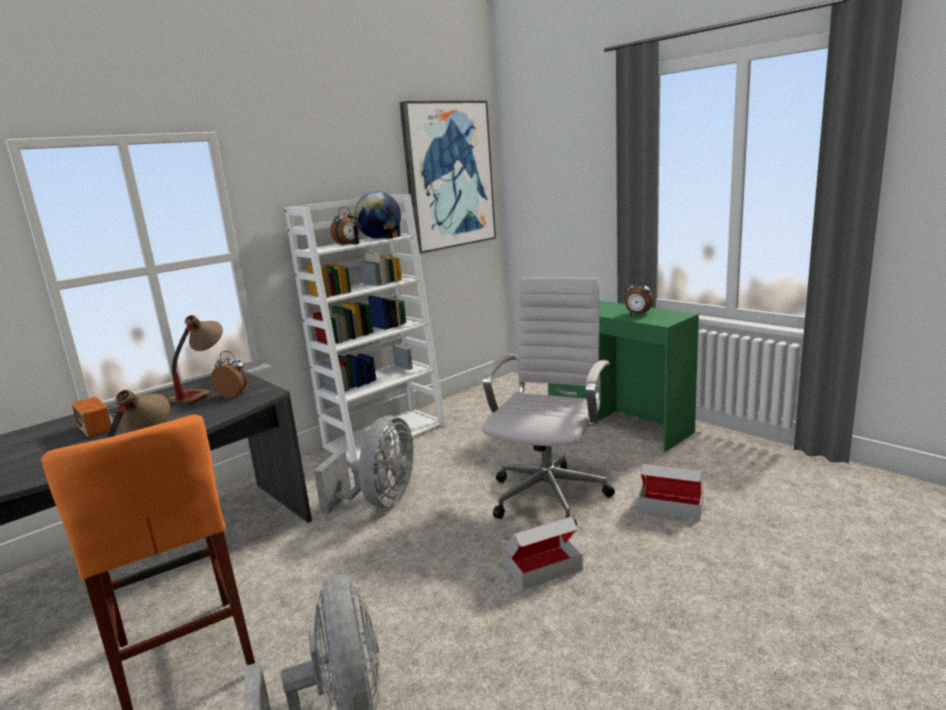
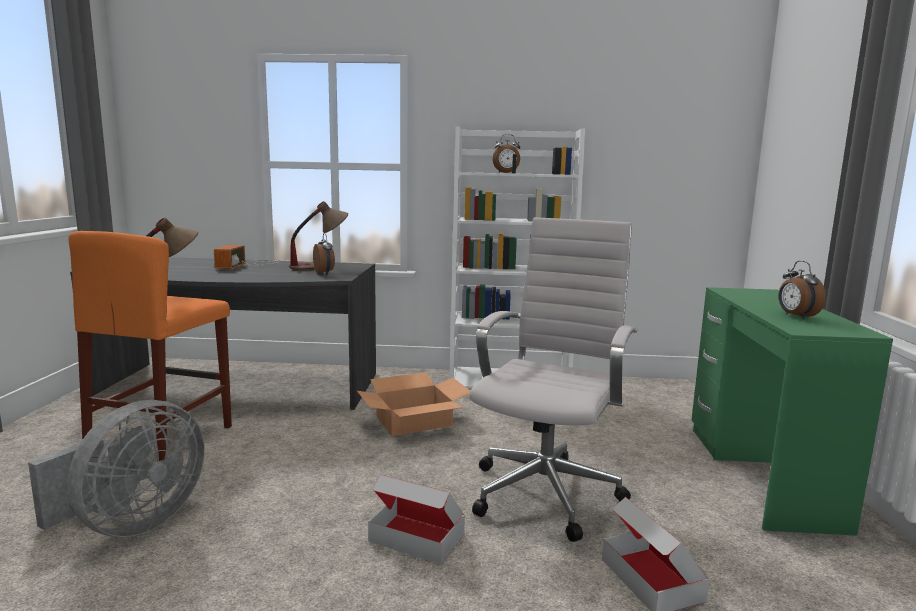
camera: 45 degrees right, 5 degrees down
grey fan [314,416,414,514] -> cardboard box [357,372,470,436]
globe [354,191,401,239] -> none
picture [399,101,496,254] -> none
white office chair [482,277,615,526] -> white office chair turned 45 degrees counterclockwise [470,217,637,542]

